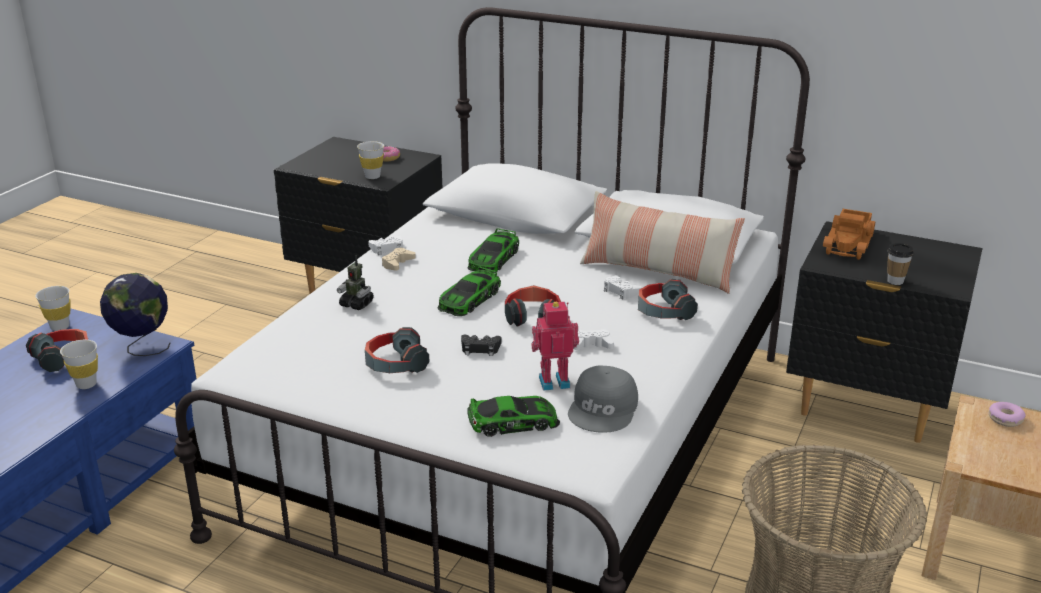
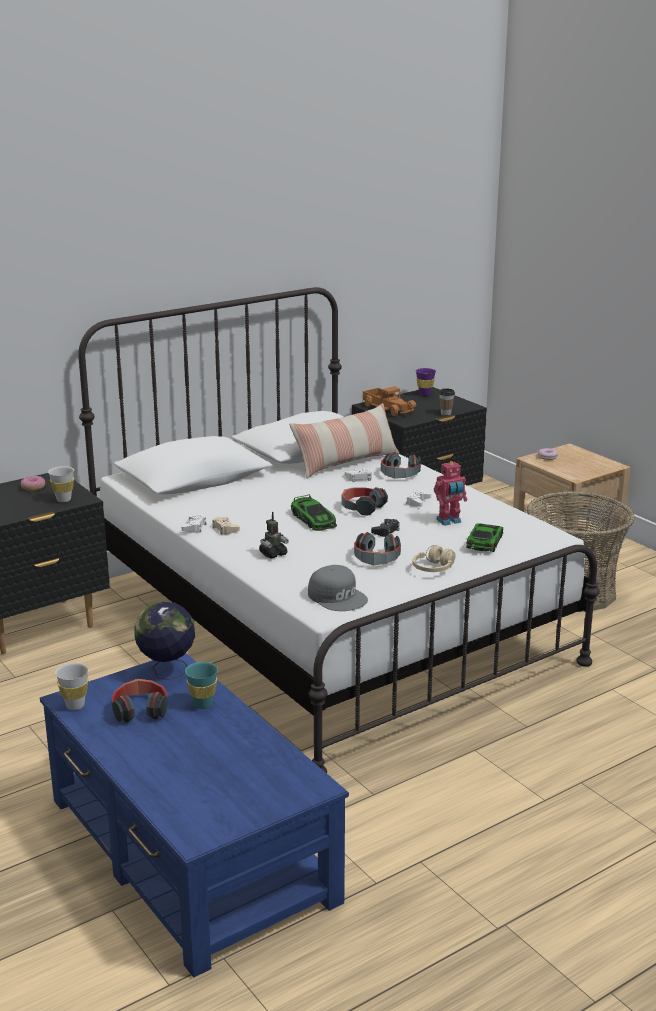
camera: 60 degrees left, 5 degrees down
white cup [60,340,98,389] -> turquoise cup [185,662,218,709]
toy car [467,229,519,273] -> none
toy robot [532,302,579,391] -> toy robot turned 135 degrees counterclockwise [434,461,467,526]
grey cap [568,366,638,433] -> grey cap moved to [308,565,368,611]
none -> beige headphones [413,545,456,572]
none -> purple cup [416,368,436,396]

